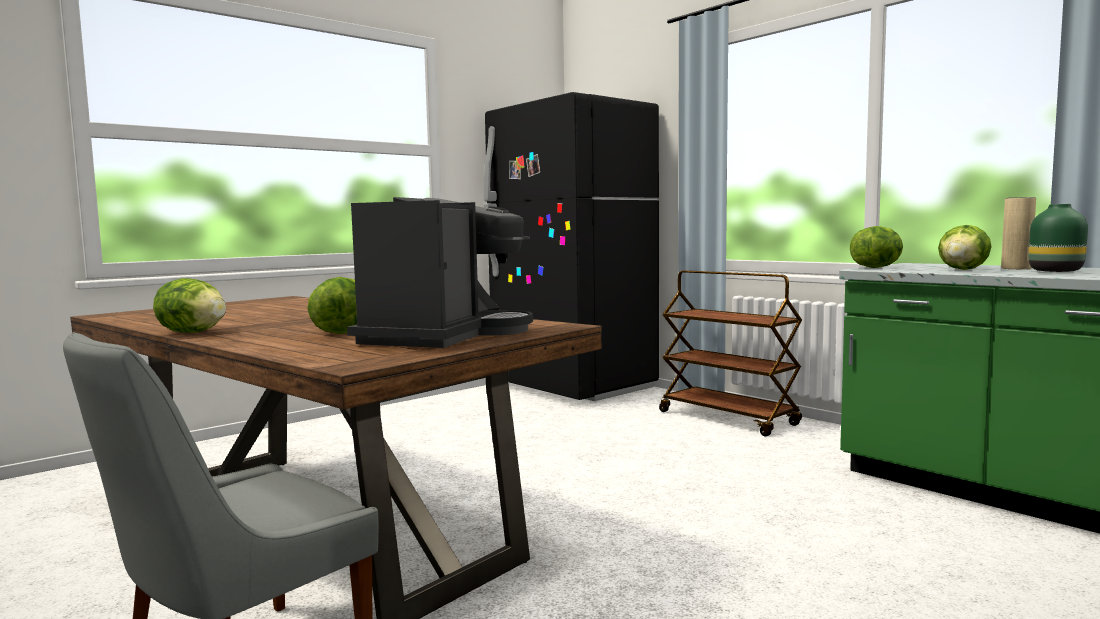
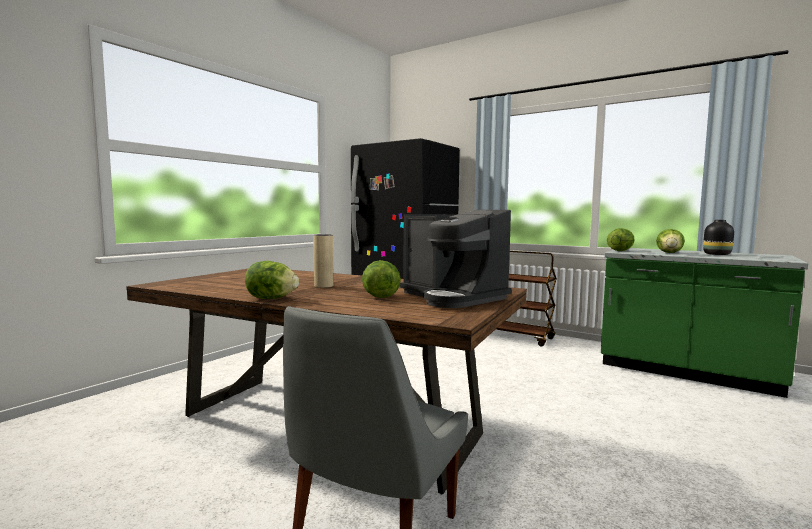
camera: 15 degrees left, 0 degrees up
coffee machine [347,197,533,348] -> coffee machine turned 135 degrees clockwise [400,210,512,308]
beige vase [1001,197,1036,269] -> beige vase moved to [313,234,334,288]
green vase [1029,204,1088,272] -> black vase [703,220,734,255]

